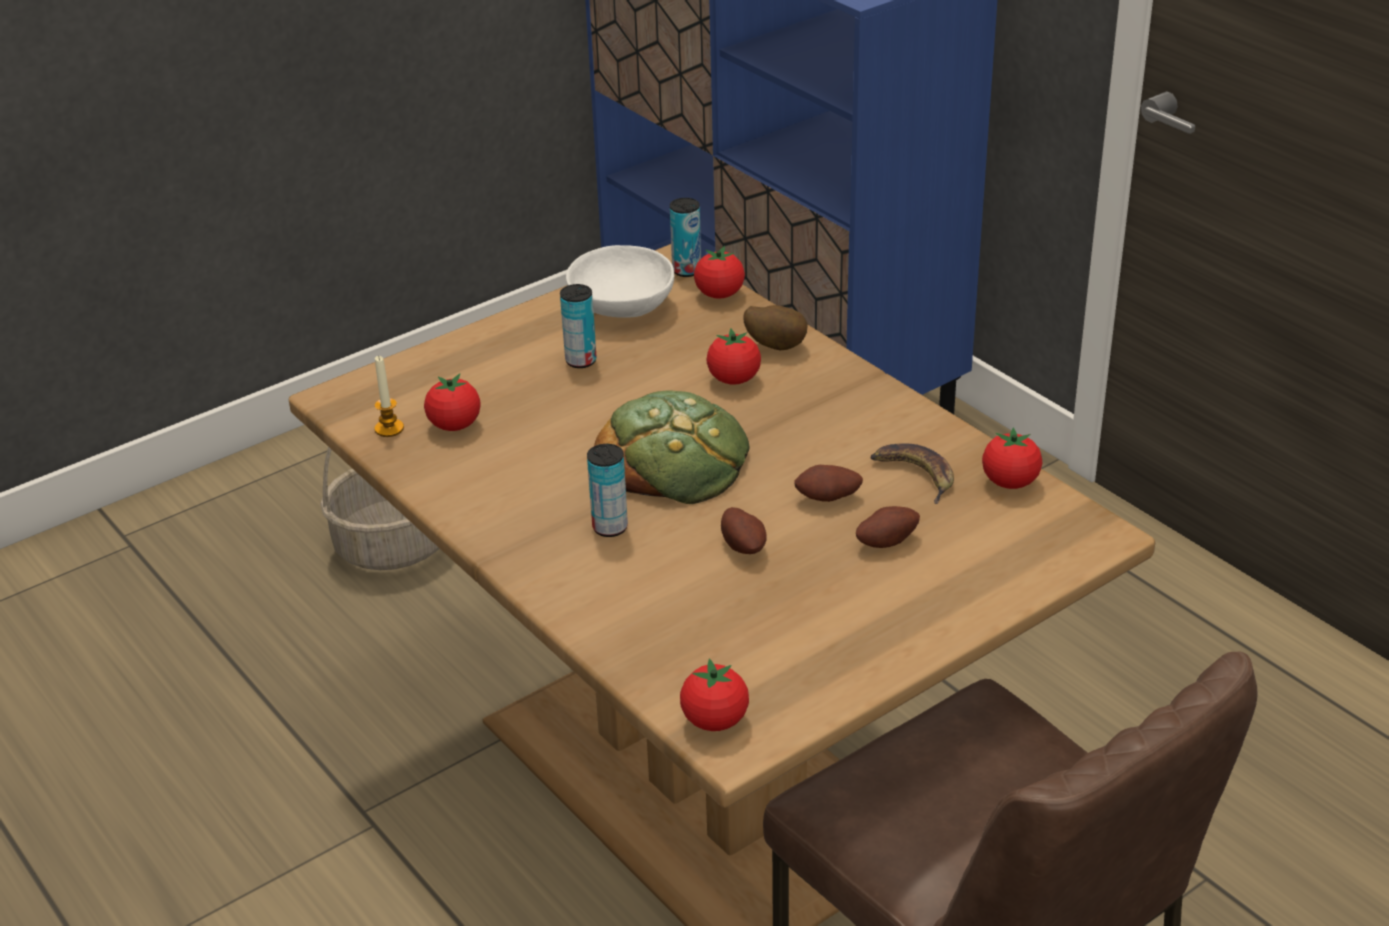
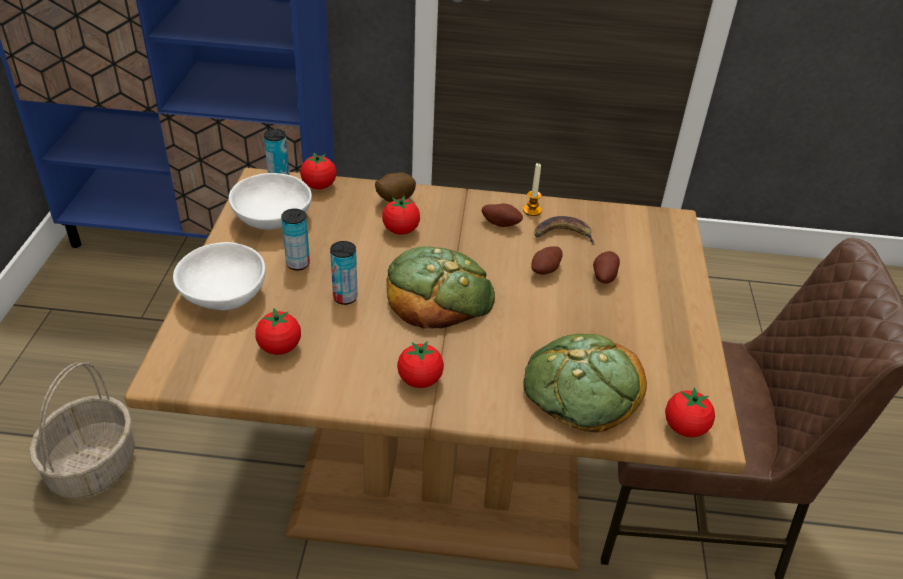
camera: 50 degrees left, 5 degrees up
candle [374,355,404,437] -> candle moved to [523,163,542,216]
can [587,444,628,537] -> can moved to [330,241,358,305]
potato [721,507,767,554] -> potato moved to [482,204,523,227]
tomato [982,427,1042,489] -> tomato moved to [397,341,444,388]
none -> white bowl [173,242,266,310]
none -> bread [523,334,647,433]

